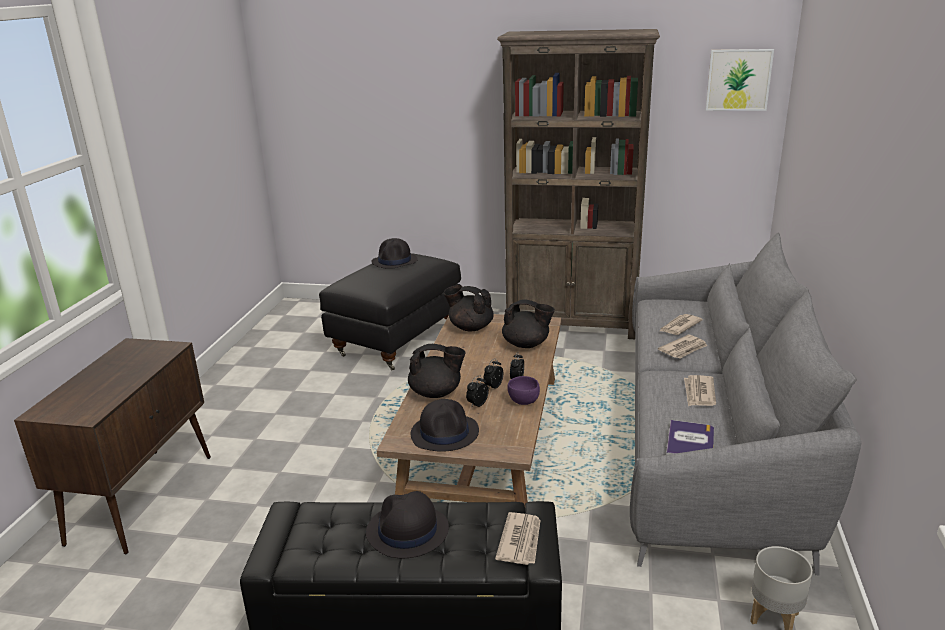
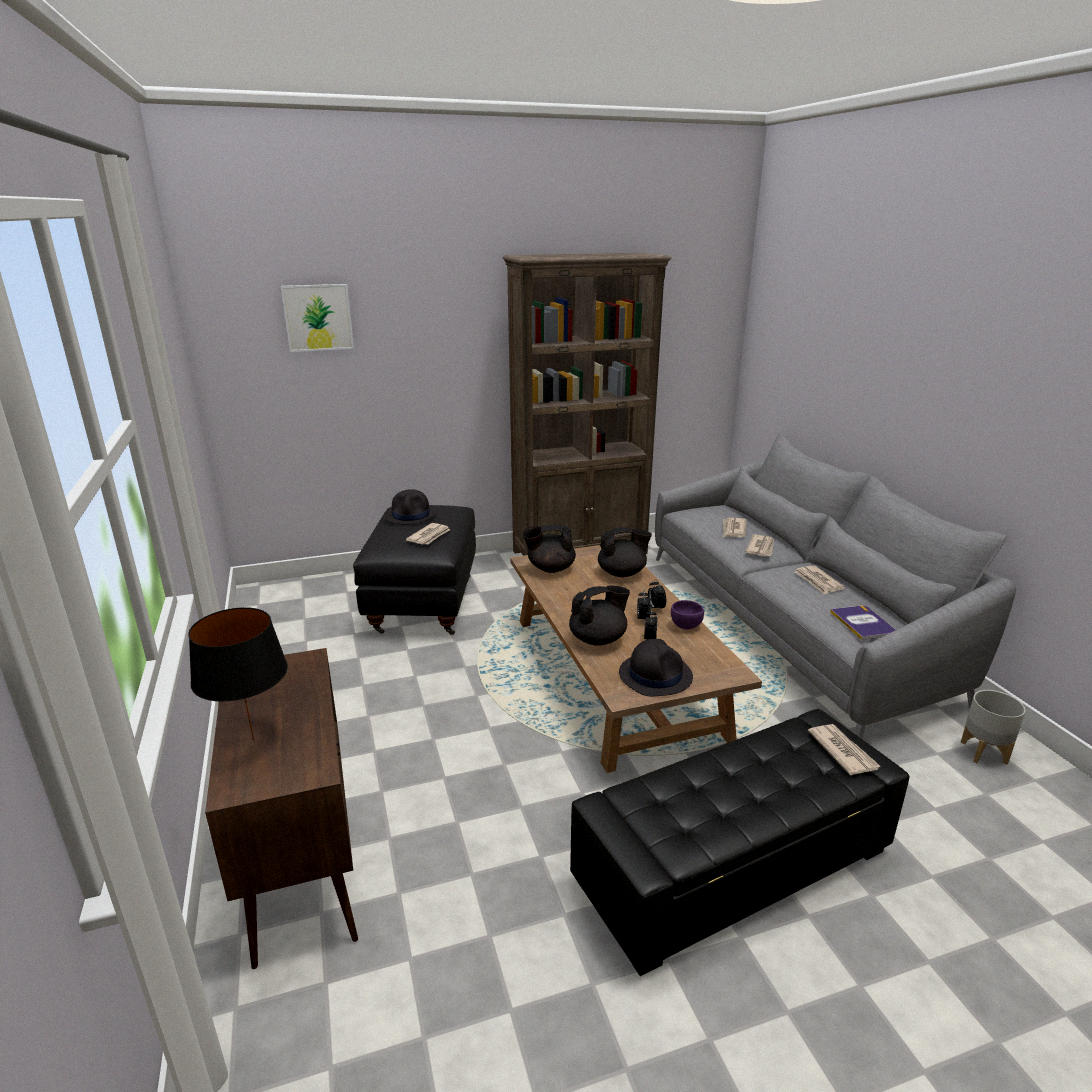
camera: 30 degrees left, 0 degrees up
black hat [366,491,449,558] -> none
picture [706,49,774,111] -> picture moved to [281,284,354,352]
none -> black table lamp [188,607,288,741]
none -> newspaper [406,523,450,545]

